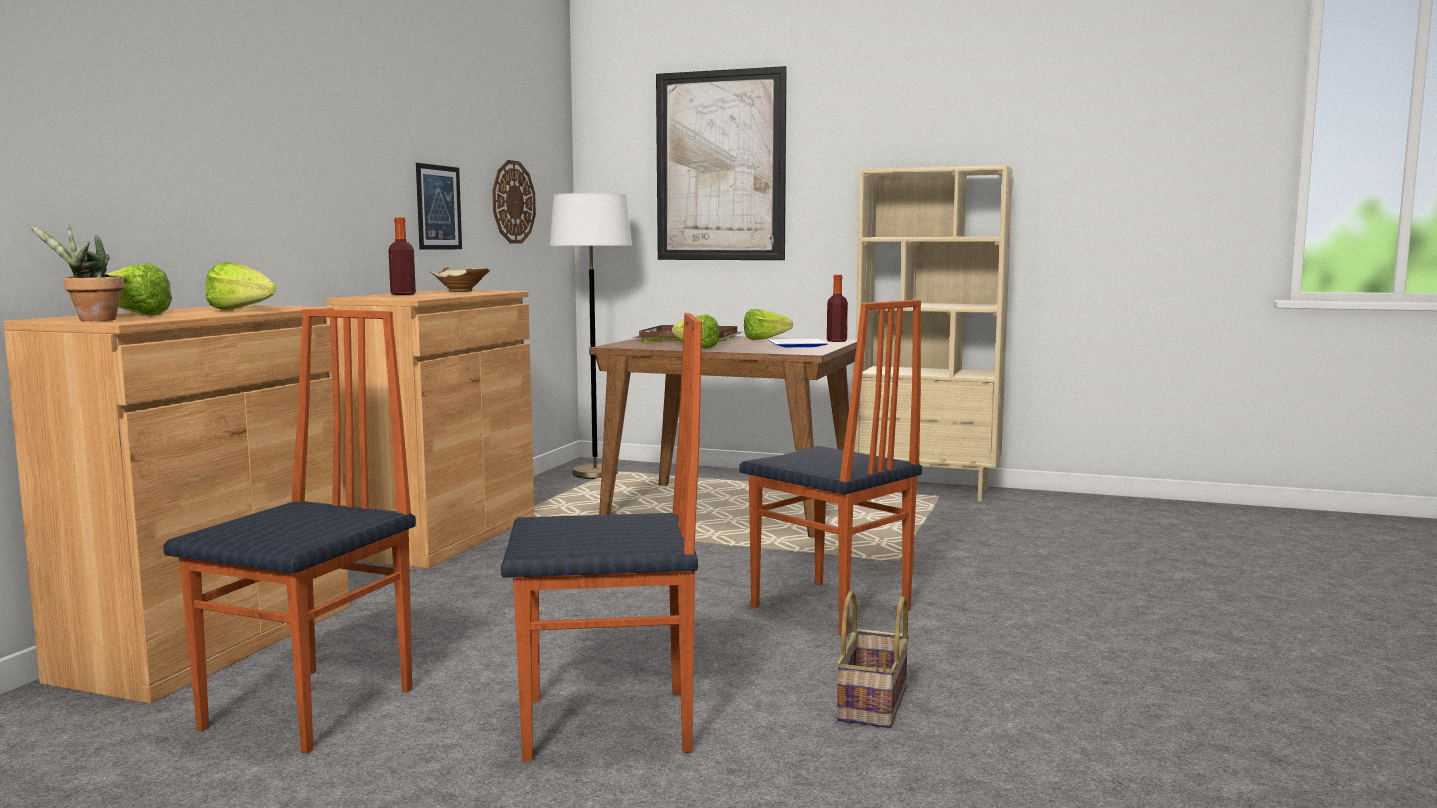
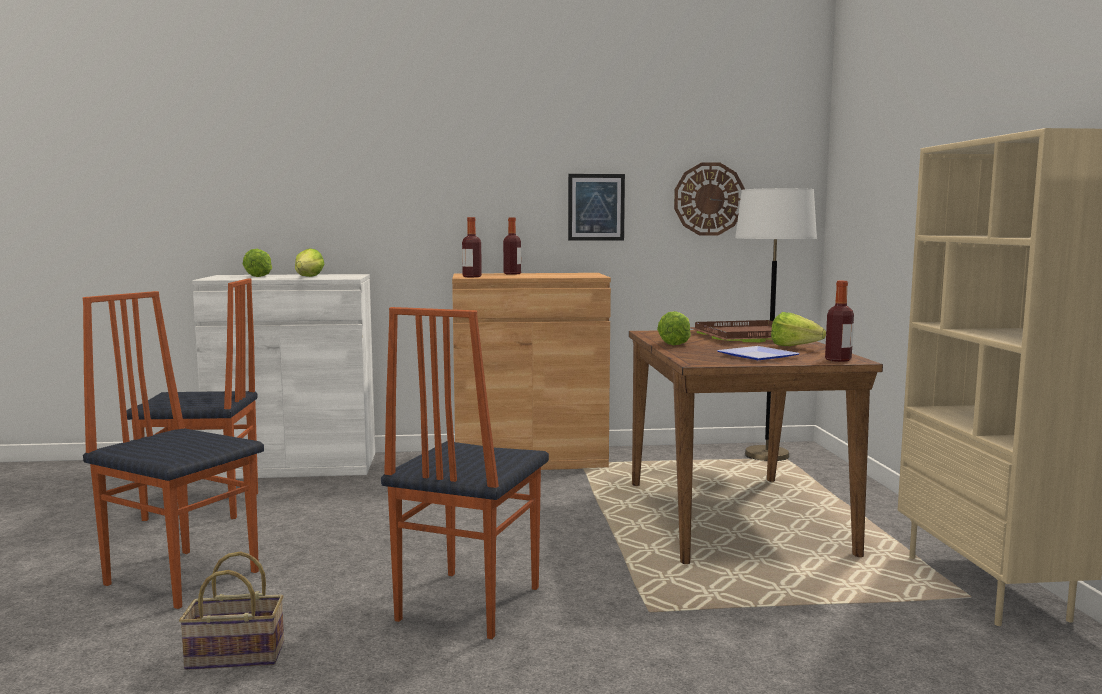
camera: 65 degrees right, 0 degrees up
brown cabinet [3,305,350,704] -> white cabinet [192,274,375,479]
potted plant [28,223,124,321] -> none
beige bowl [429,267,490,292] -> none
chair [501,313,702,762] -> chair turned 150 degrees clockwise [83,291,264,609]
picture [656,66,787,260] -> none
none -> bottle [462,217,482,277]

